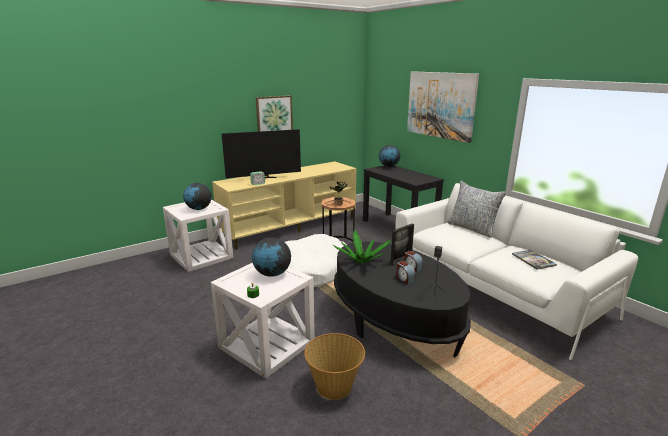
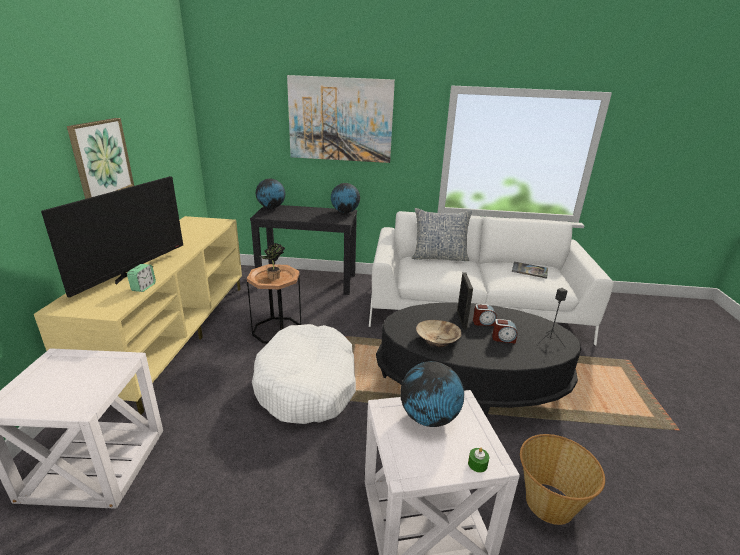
camera: 50 degrees left, 5 degrees up
globe [183,183,212,210] -> globe moved to [331,183,360,213]
potted plant [333,230,392,263] -> beige bowl [416,320,462,347]

